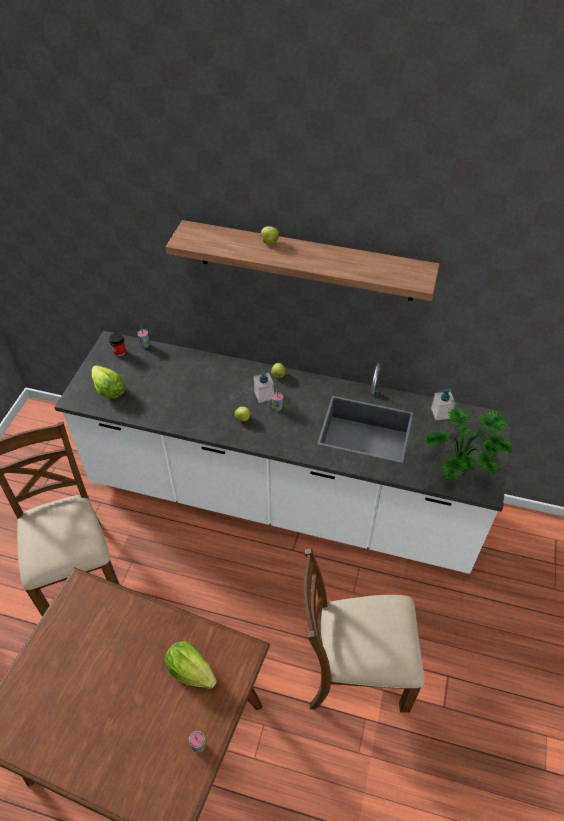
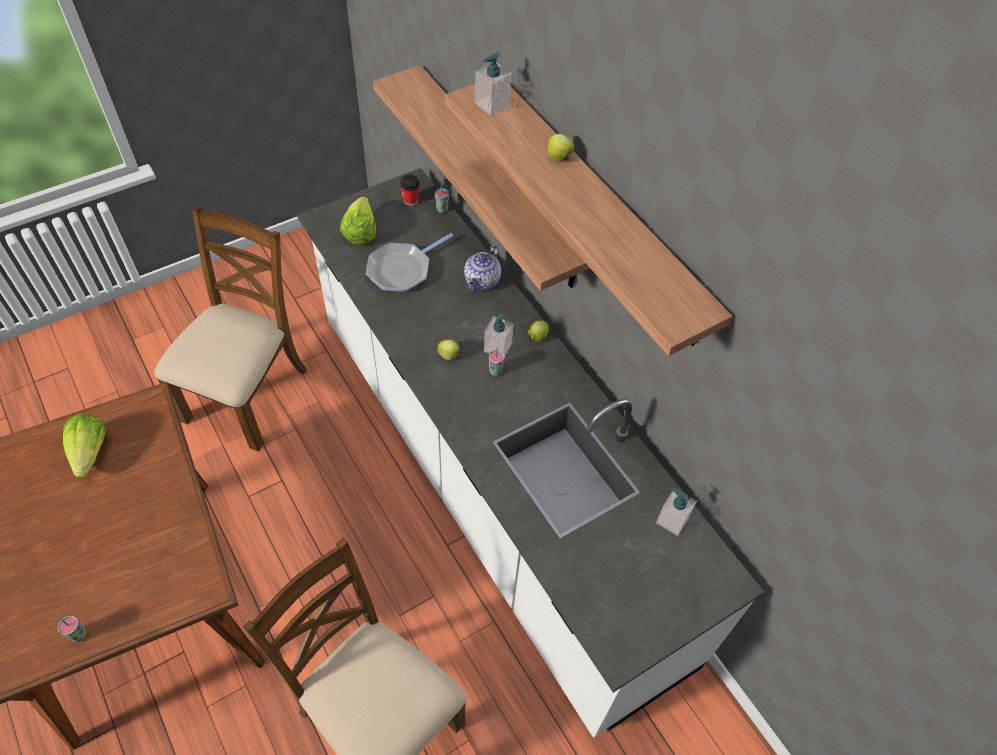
camera: 40 degrees right, 5 degrees up
lettuce [165,641,217,689] -> lettuce moved to [63,414,106,478]
potted plant [424,408,514,481] -> none
none -> frying pan [366,233,453,292]
none -> shelf [373,65,590,291]
none -> teapot [464,245,501,291]
none -> soap dispenser [475,53,512,116]

